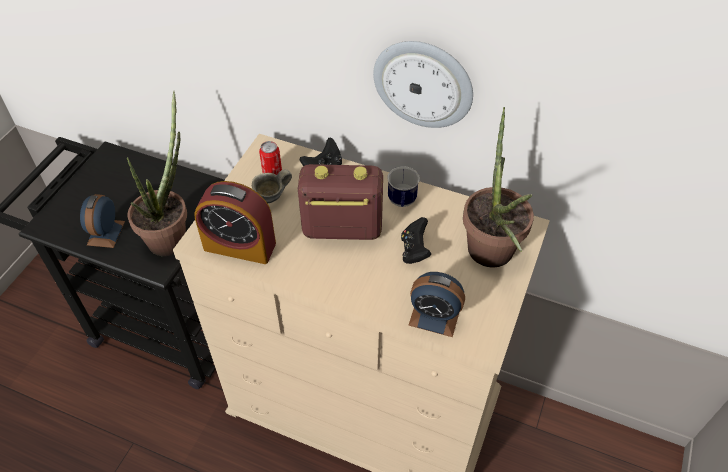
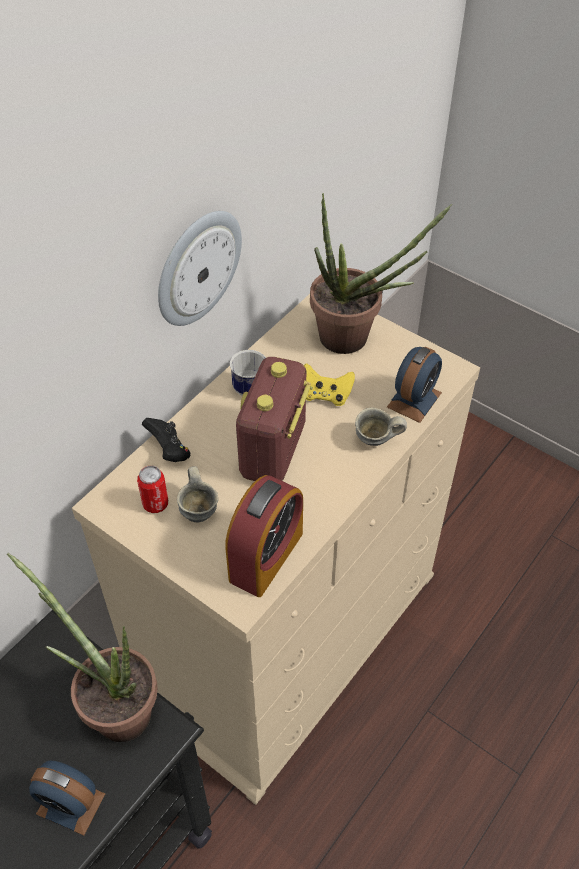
camera: 75 degrees left, 0 degrees up
black game controller [401,217,431,264] -> yellow game controller [304,363,355,406]
none -> grey mug [355,408,407,446]

